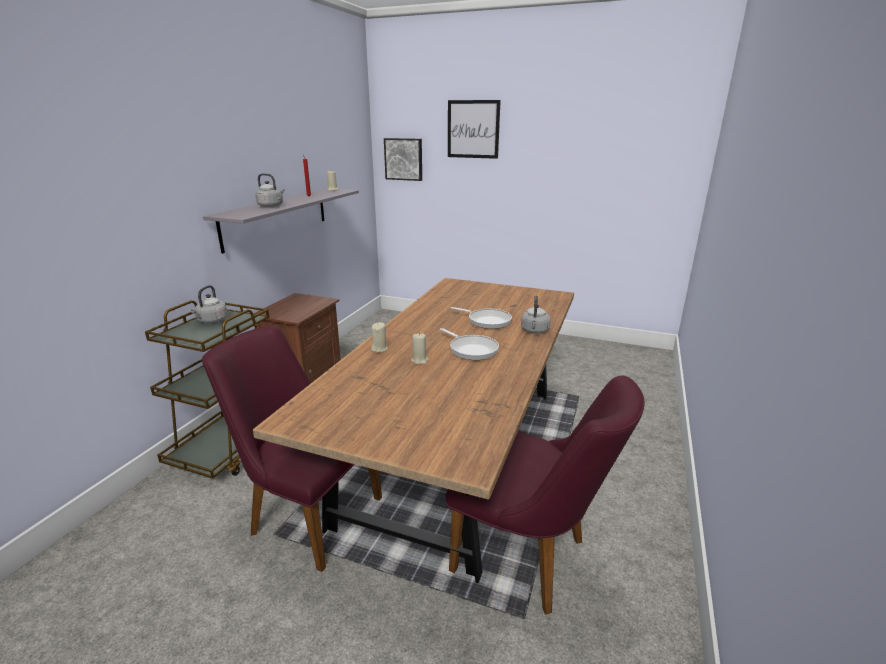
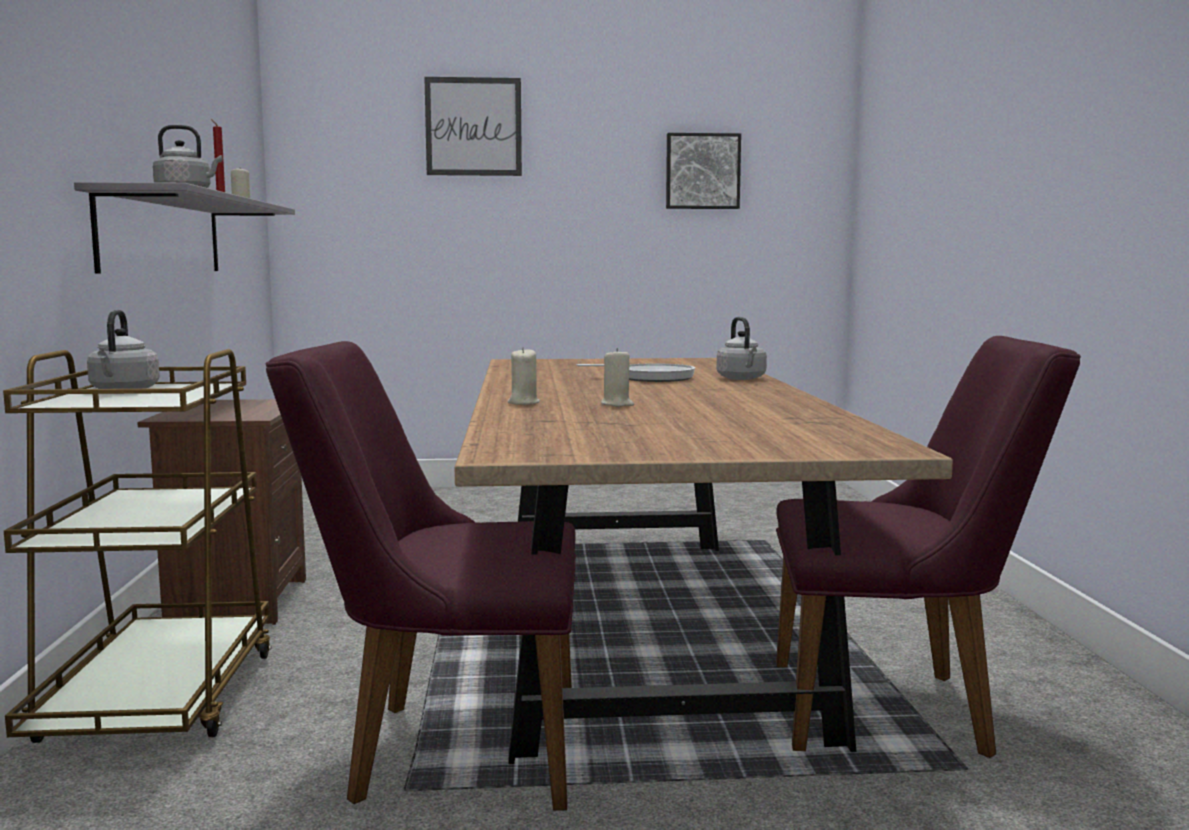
camera: 25 degrees left, 15 degrees down
picture [384,138,422,181] -> picture moved to [666,133,741,209]
frying pan [439,328,499,360] -> none

